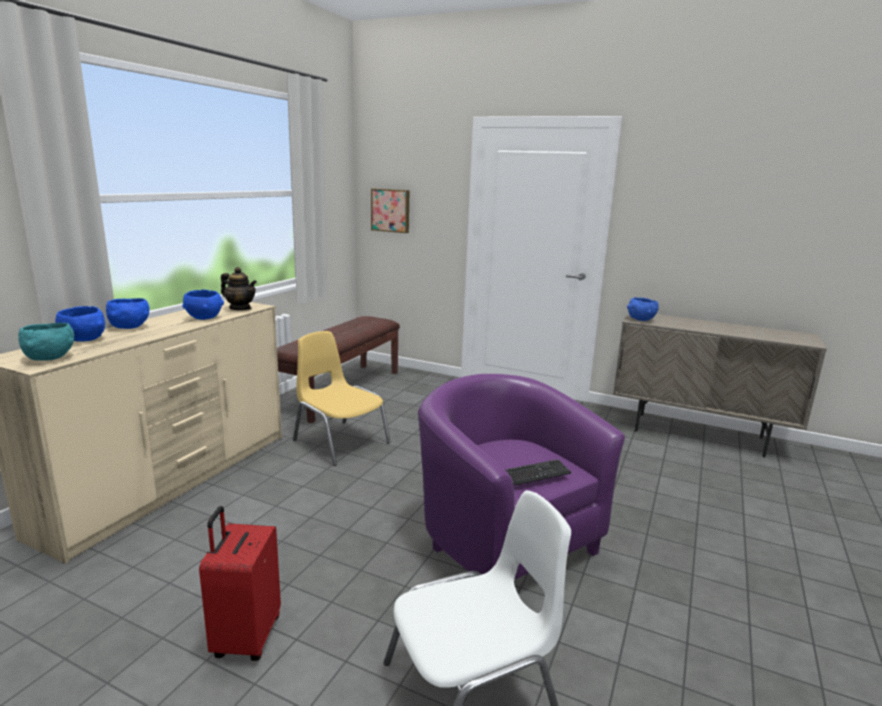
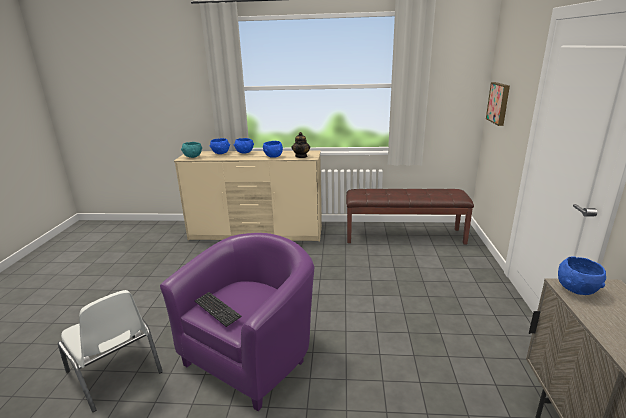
camera: 70 degrees right, 5 degrees up
red suitcase [199,506,281,661] -> none
yellow chair [293,331,391,466] -> none

